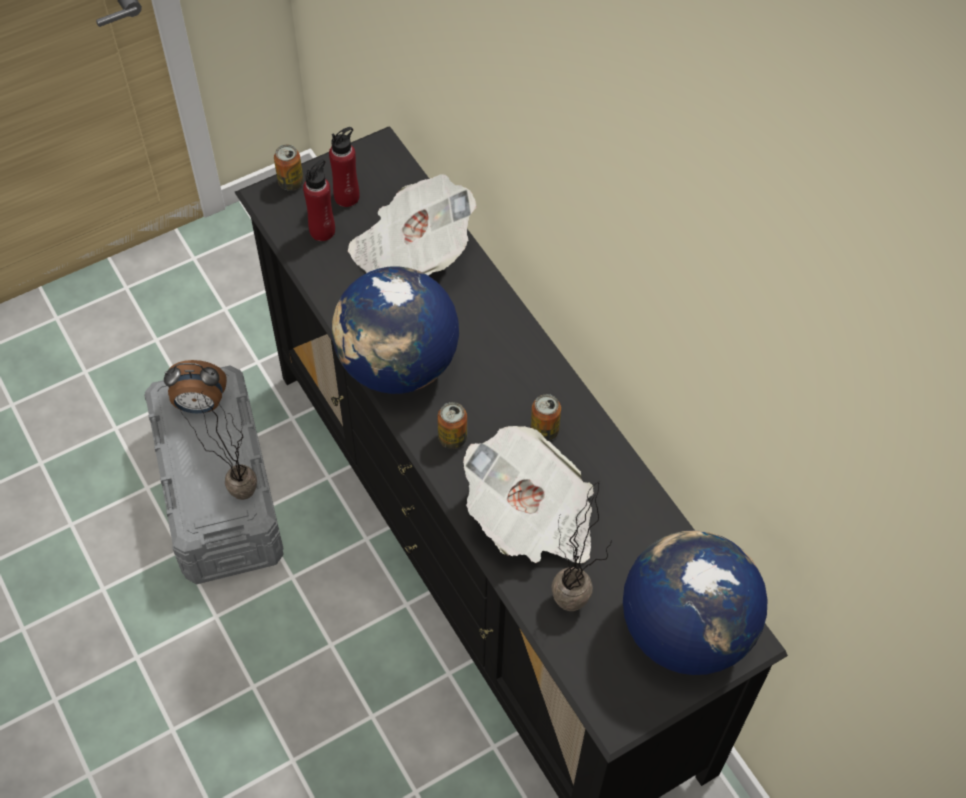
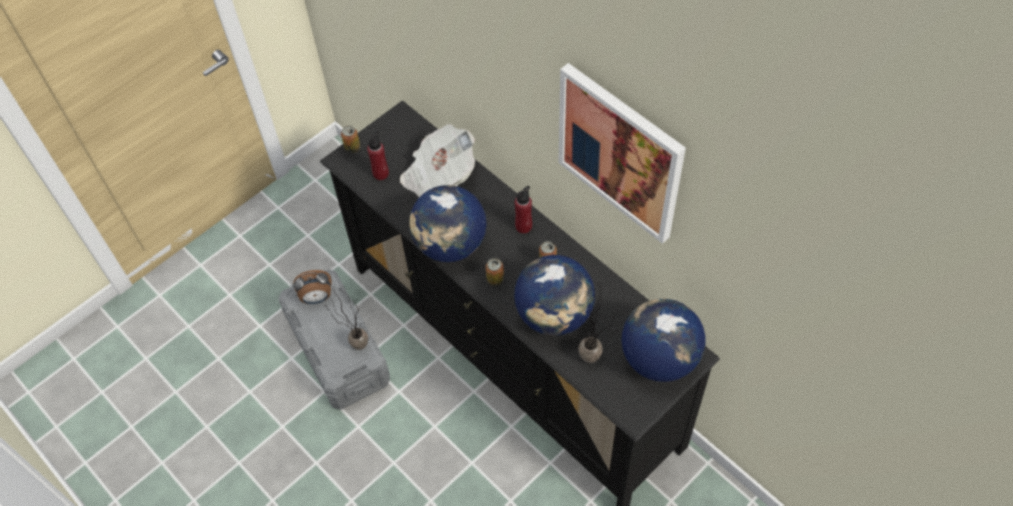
camera: 10 degrees left, 0 degrees up
red bottle [329,127,359,207] -> red bottle moved to [515,186,532,234]
newspaper [463,426,594,563] -> globe [514,255,595,336]
none -> picture [559,63,686,244]

